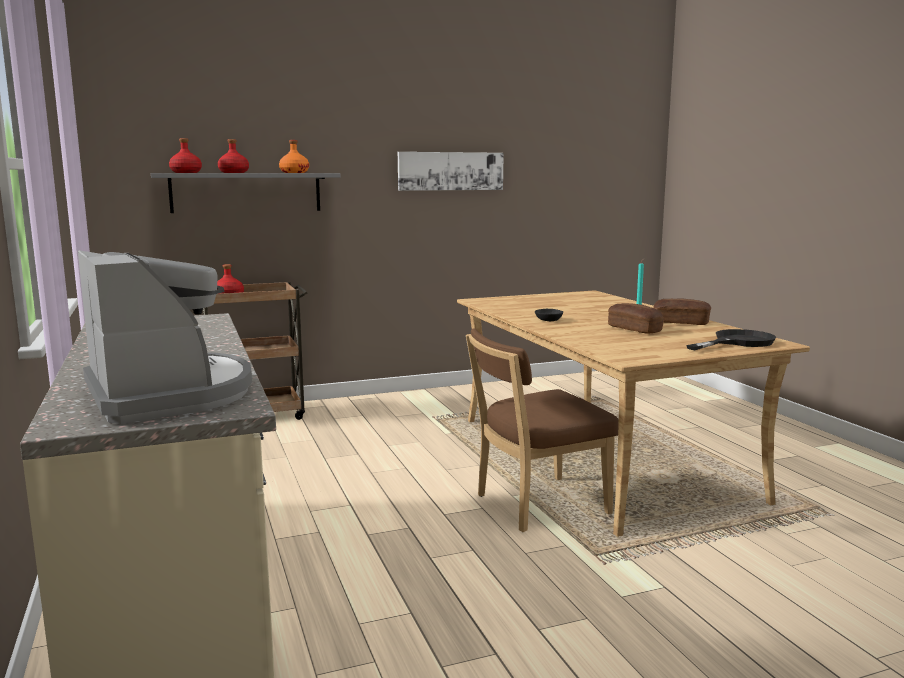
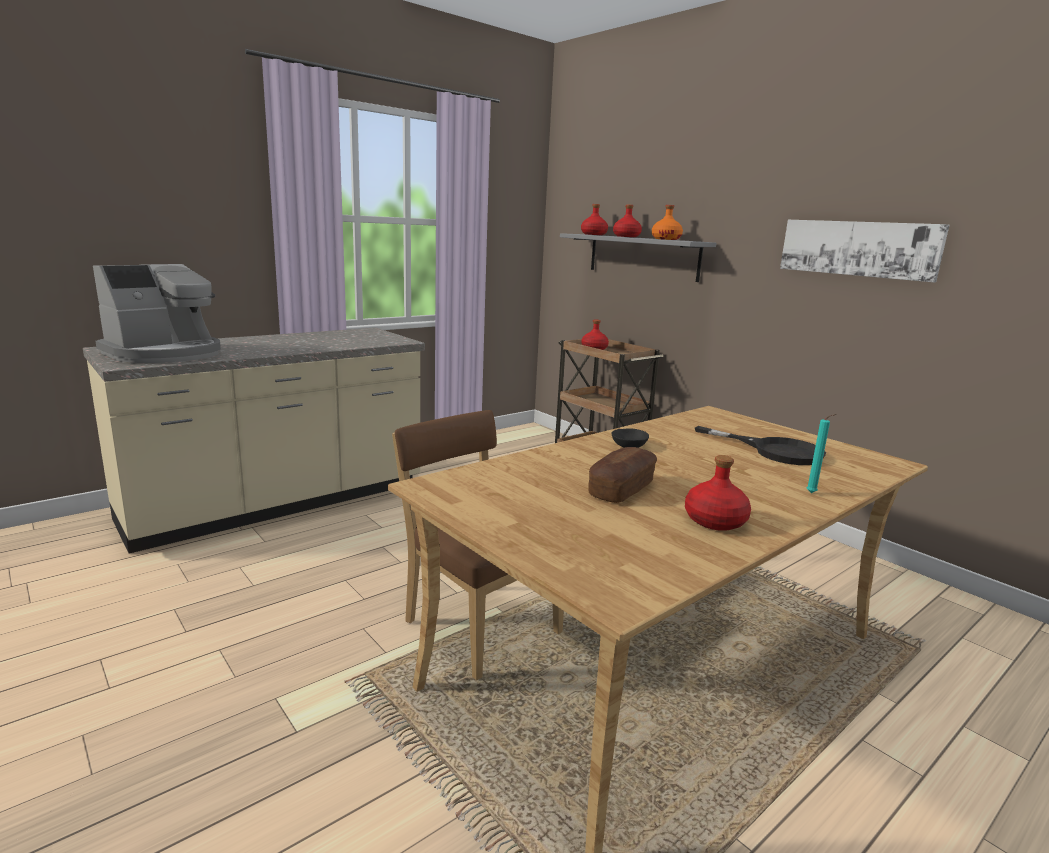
camera: 70 degrees right, 5 degrees up
bread [654,299,711,325] -> red bottle [685,455,751,531]
black frying pan [686,329,776,350] -> black frying pan moved to [695,426,826,465]

